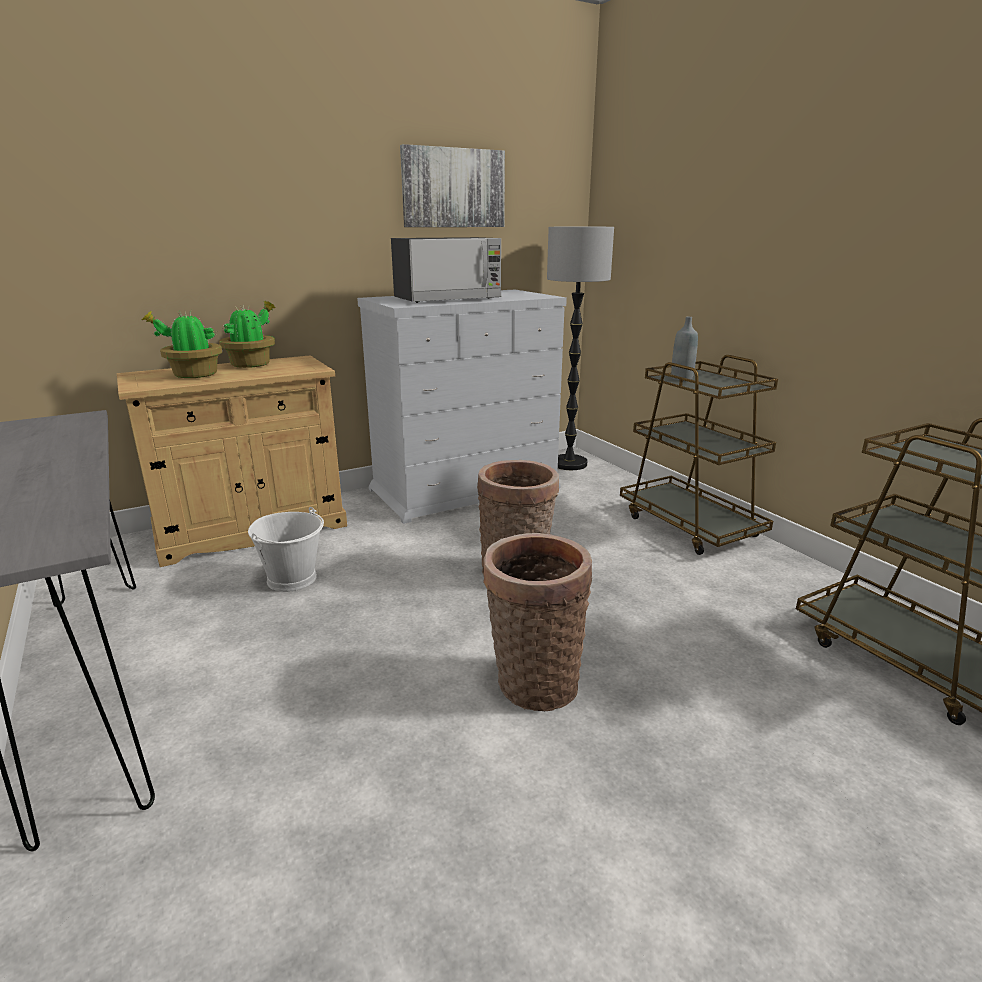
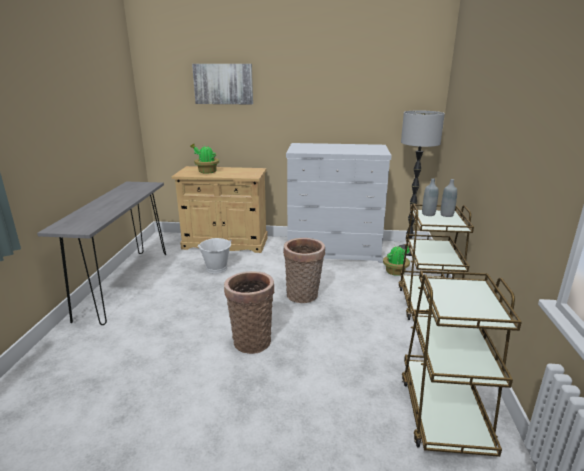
camera: 35 degrees right, 0 degrees up
potted plant [219,301,276,368] -> potted plant moved to [383,244,410,276]
microwave [391,237,501,303] -> none
picture [400,144,505,227] -> picture moved to [192,64,253,104]
none -> grey bottle [441,179,457,217]

